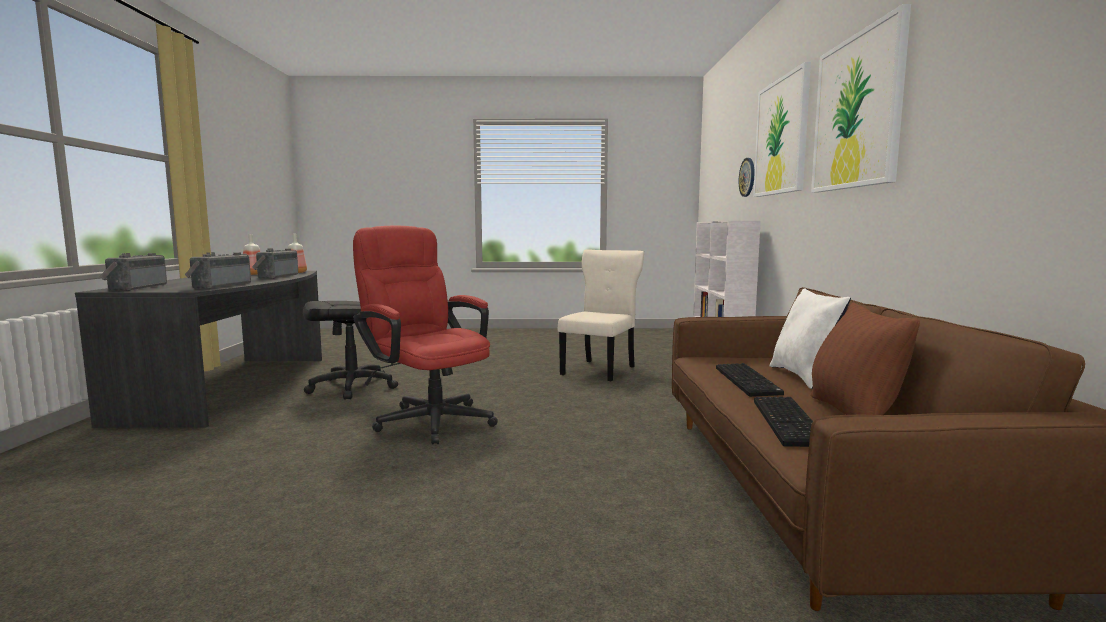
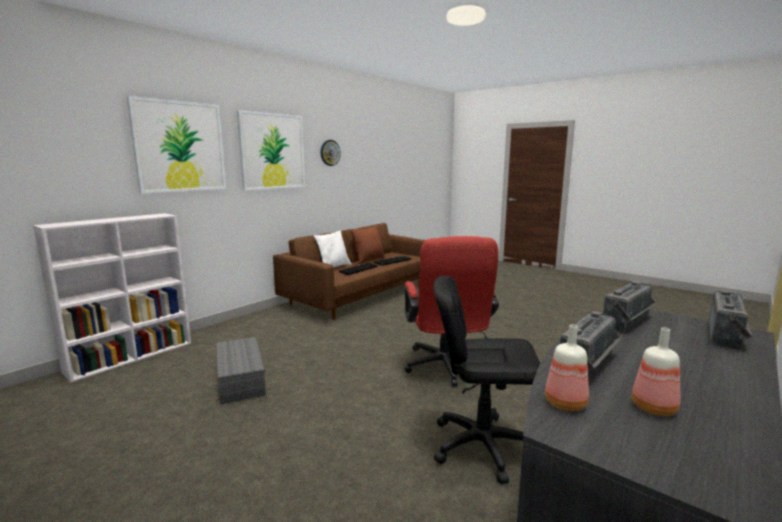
camera: 140 degrees left, 5 degrees up
beige chair [558,249,644,382] -> grey storage box [216,337,266,404]
wall clock [739,158,755,197] -> wall clock moved to [320,140,341,166]

